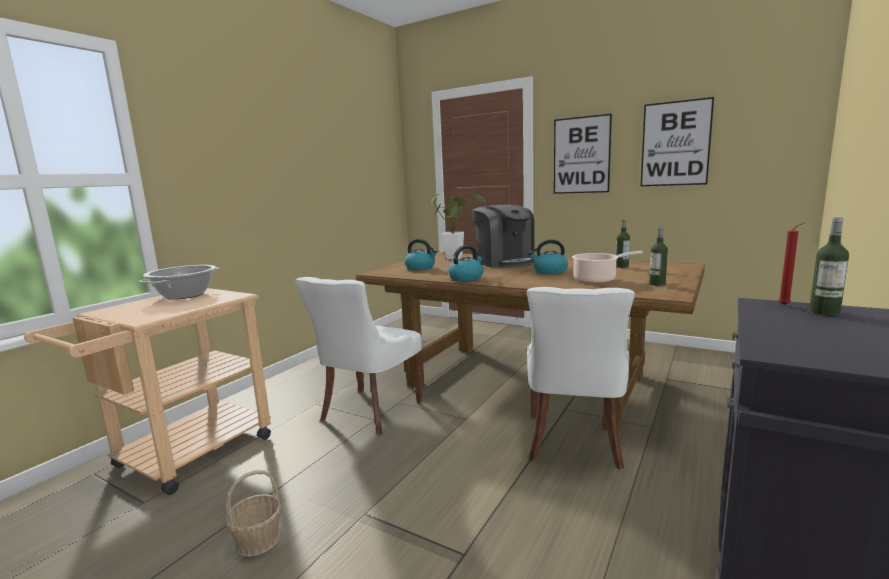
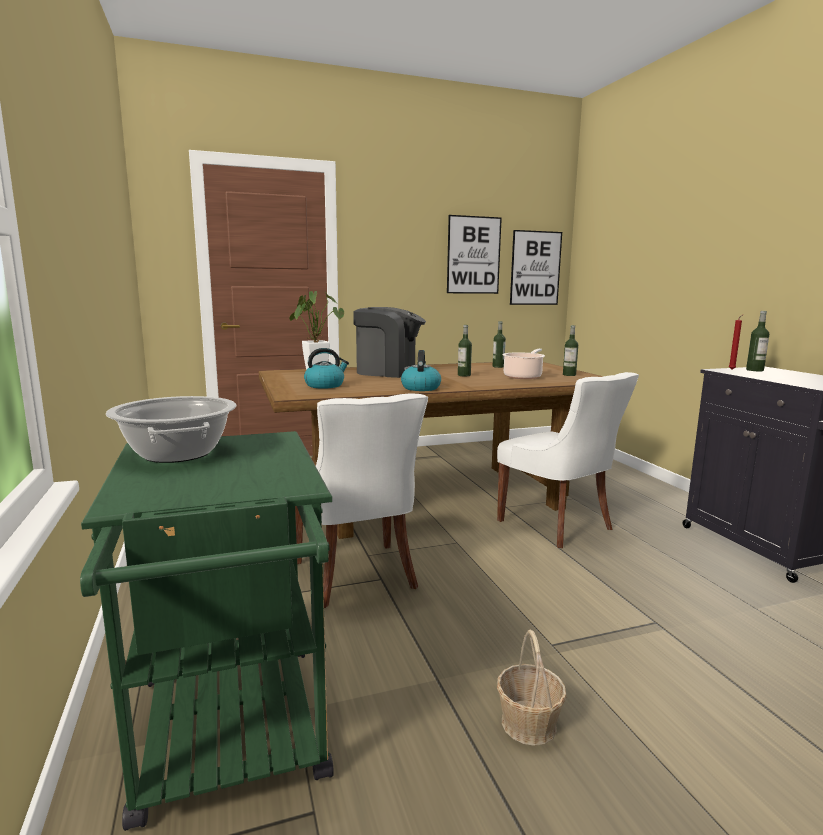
camera: 50 degrees left, 0 degrees up
beige cart [24,288,271,495] -> green cart [80,431,334,831]
kettle [528,239,568,274] -> bottle [458,325,472,376]
picture [554,114,612,194] -> picture moved to [510,230,562,305]

